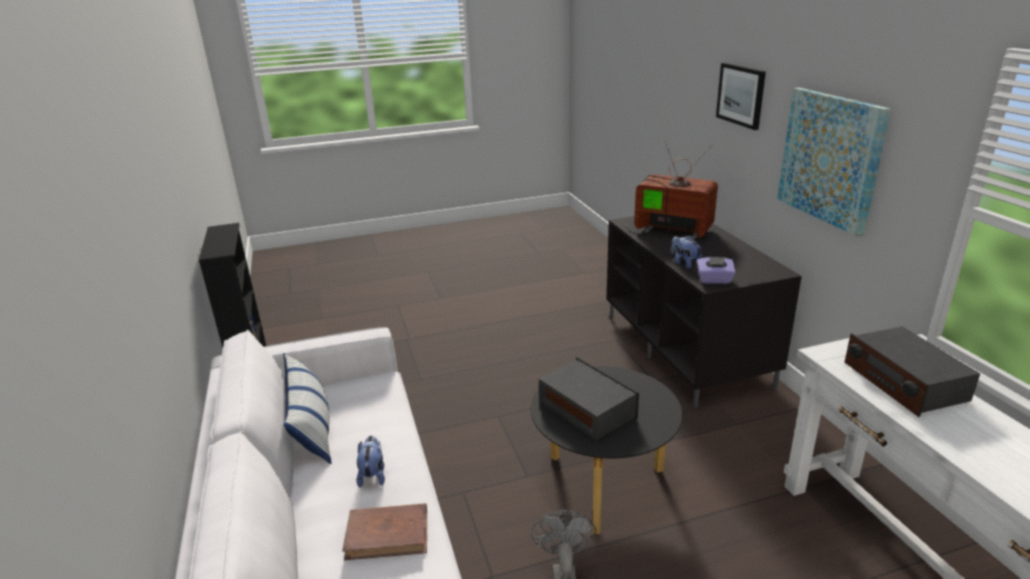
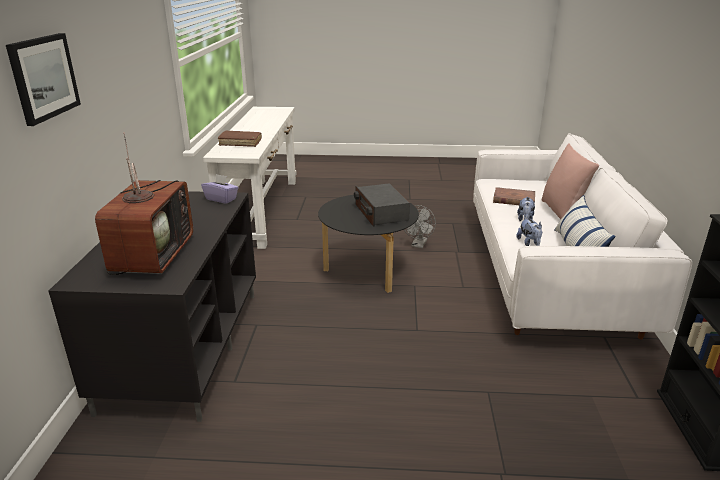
camera: 160 degrees left, 0 degrees up
television [625,140,718,242] -> television turned 135 degrees counterclockwise [95,132,193,275]
plush toy [671,235,702,269] -> plush toy moved to [517,218,542,246]
picture [777,88,891,237] -> none
radio [845,326,980,417] -> brown book [218,131,262,147]
none -> pink pillow [542,144,599,219]

